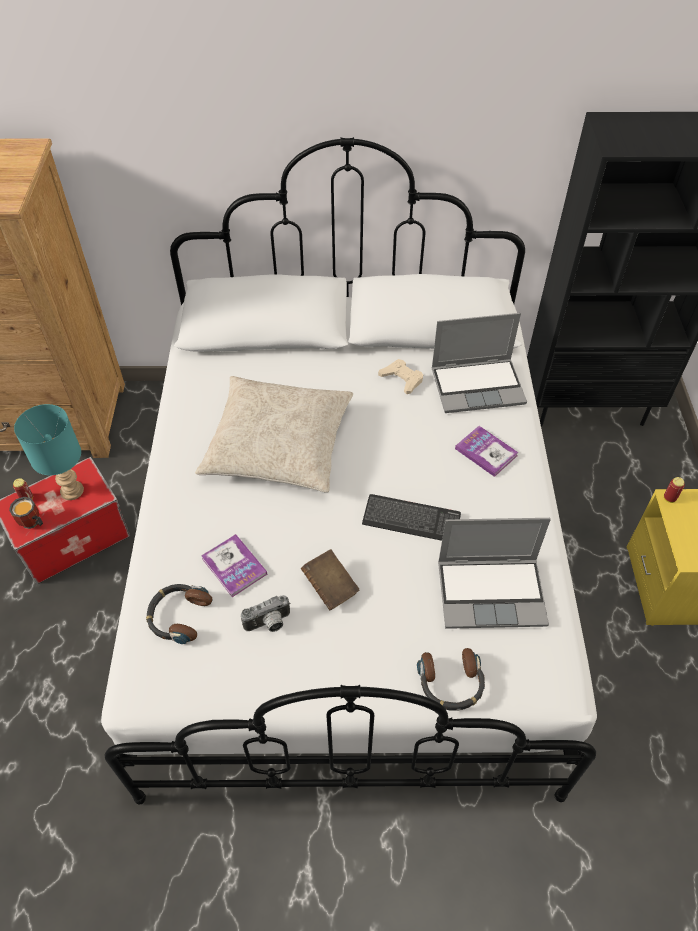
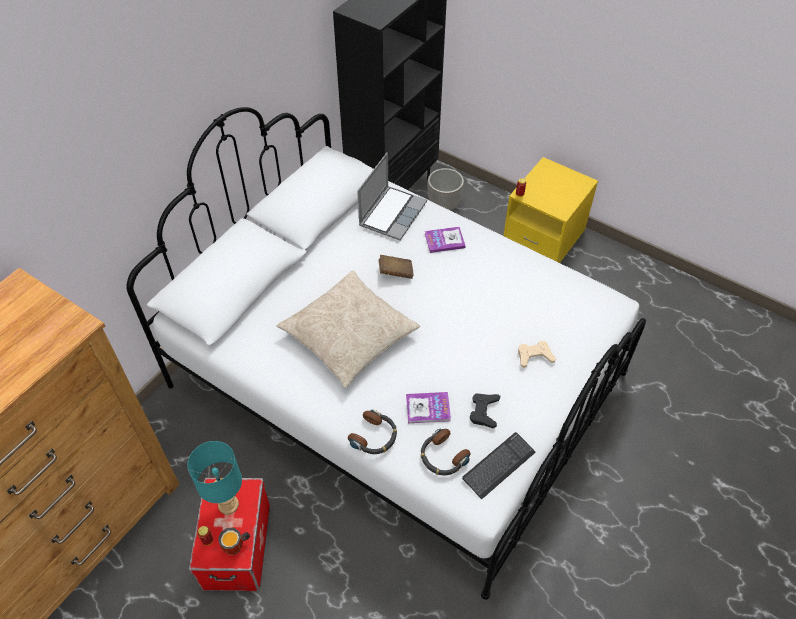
camera: 55 degrees left, 0 degrees up
camera [241,595,291,632] -> black game controller [470,393,500,428]
brown book [301,549,360,611] -> brown book moved to [378,255,414,279]
keyboard [362,494,461,541] -> keyboard moved to [462,432,535,500]
beige game controller [378,359,423,394] -> beige game controller moved to [518,341,556,368]
headphones [417,648,485,711] -> headphones moved to [348,410,397,454]
laptop [438,518,551,629] -> none
none -> planter [427,168,464,211]

